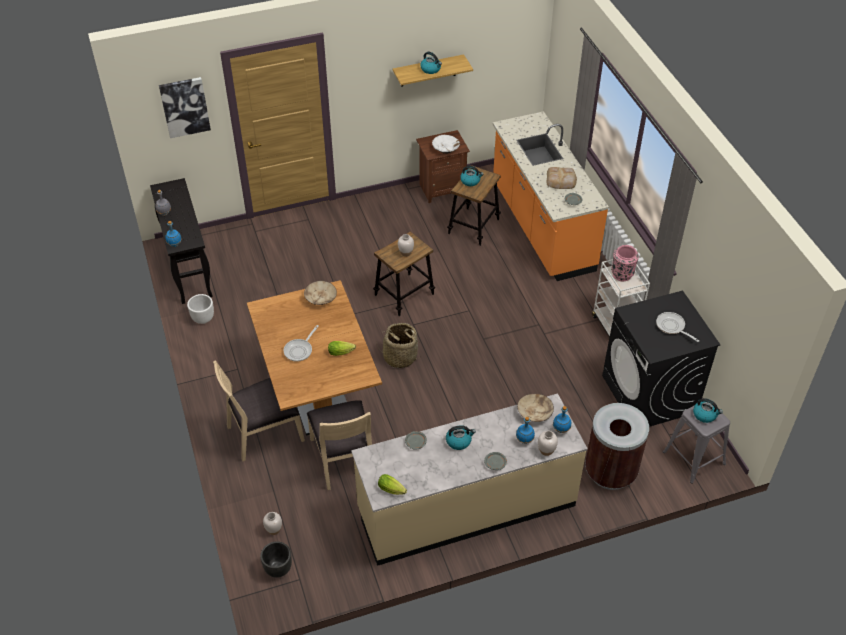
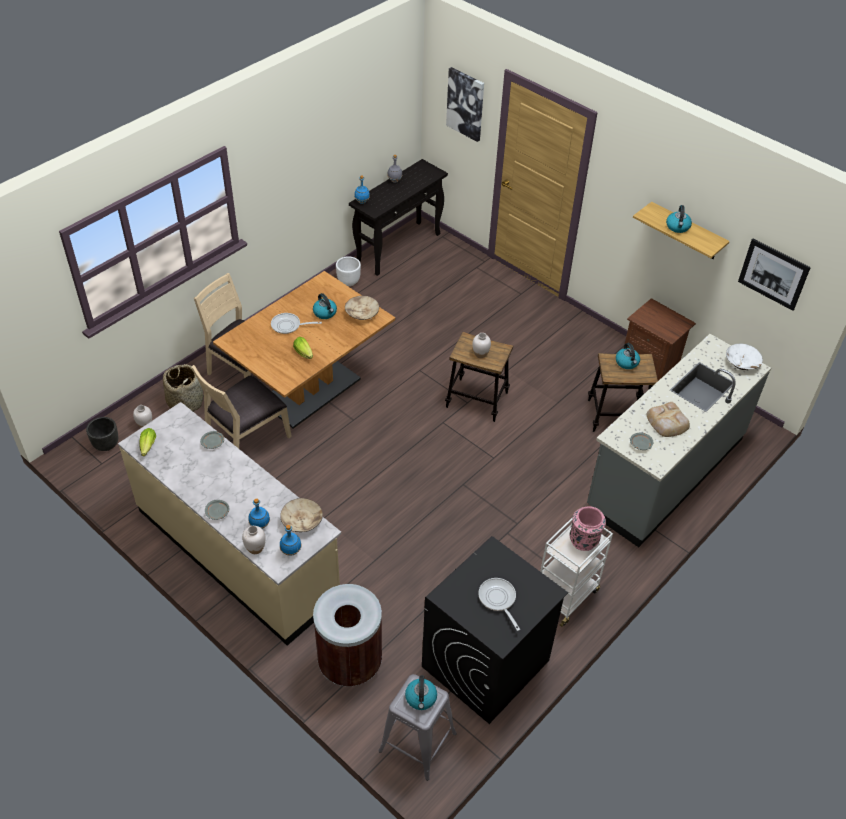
camera: 60 degrees right, 0 degrees up
basket [376,323,419,368] -> basket moved to [163,364,203,412]
white bowl [432,135,460,154] -> white bowl moved to [726,344,763,370]
kettle [446,425,476,450] -> kettle moved to [313,293,337,319]
orange counter [493,111,609,281] -> grey counter [587,334,771,547]
frying pan [656,312,699,342] -> frying pan turned 45 degrees counterclockwise [479,578,520,631]
none -> picture [738,239,811,311]

